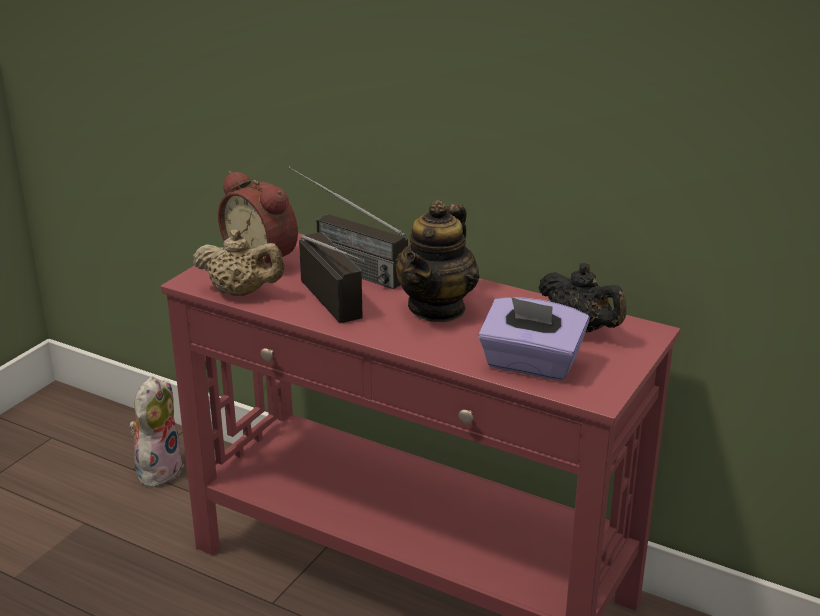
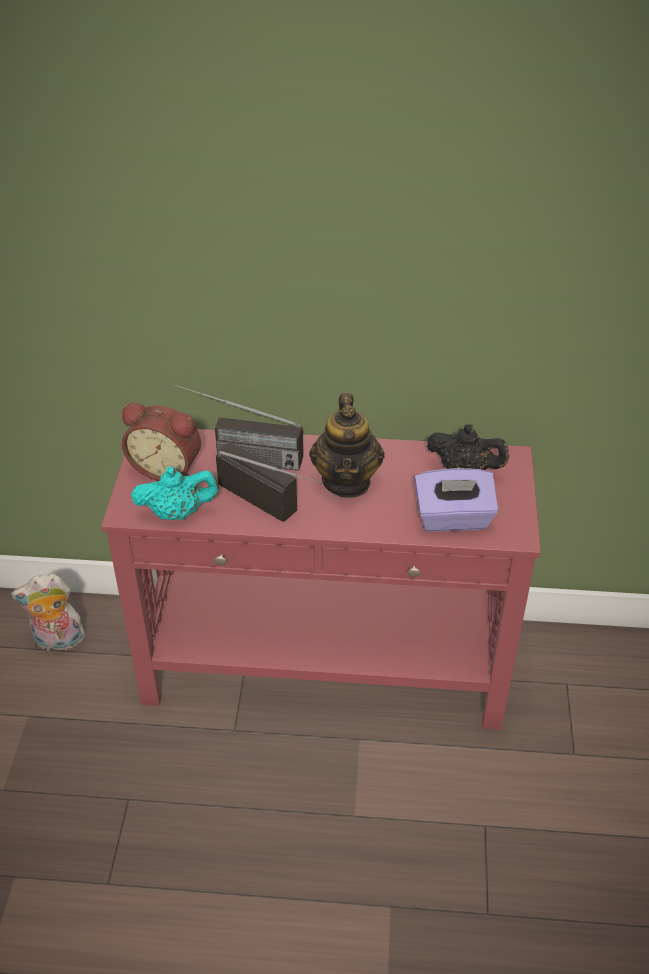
camera: 25 degrees left, 15 degrees up
plush toy [129,376,184,488] -> plush toy turned 90 degrees counterclockwise [11,573,85,651]
beige teapot [193,229,284,296] -> turquoise teapot [131,466,219,520]

